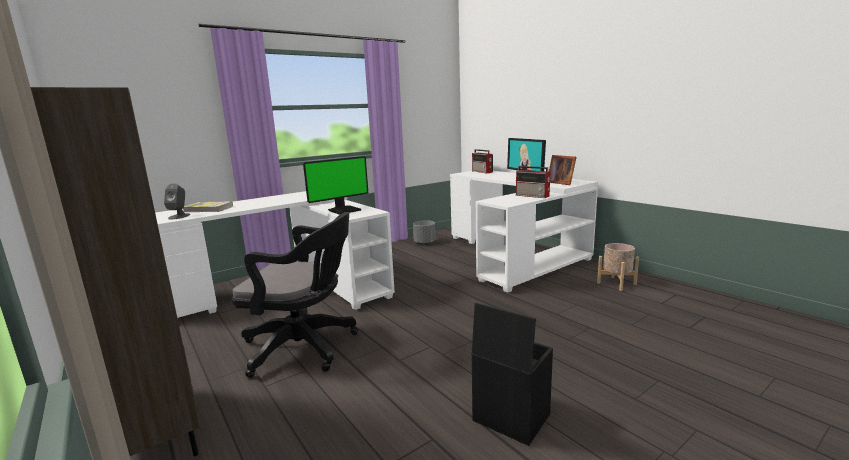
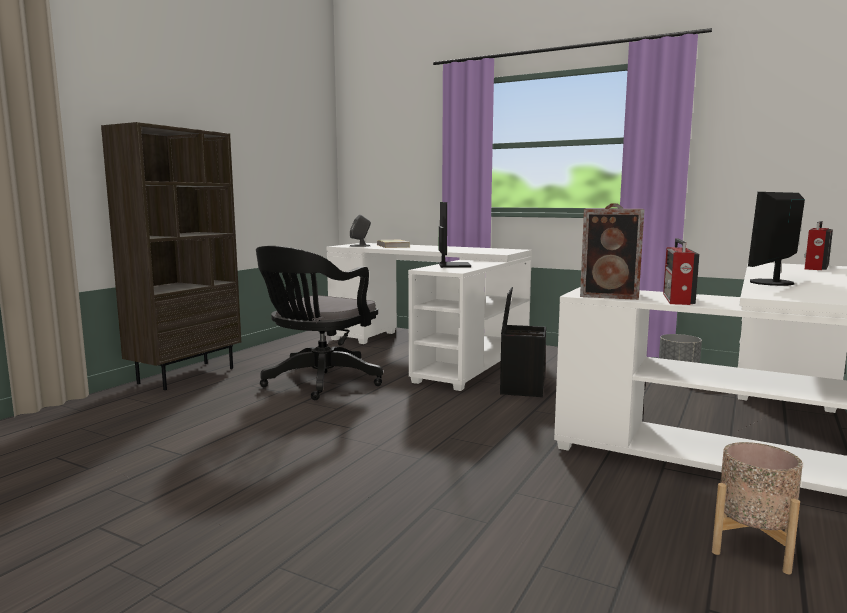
camera: 65 degrees right, 5 degrees down
black office chair [231,212,358,378] -> black office chair turned 45 degrees clockwise [256,246,383,400]
monitor [303,156,368,215] -> monitor turned 120 degrees counterclockwise [438,202,472,268]
black storage box [472,302,553,446] -> black storage box moved to [500,287,546,397]
picture frame [549,155,577,185] -> none
none -> speaker [580,204,644,300]

